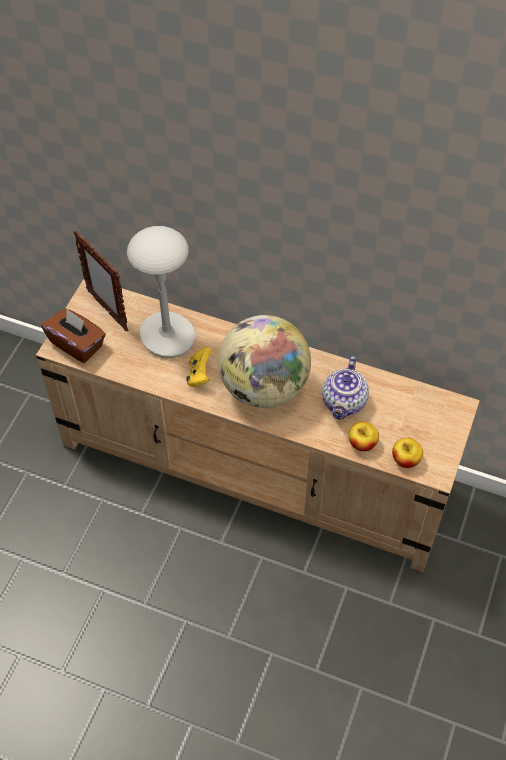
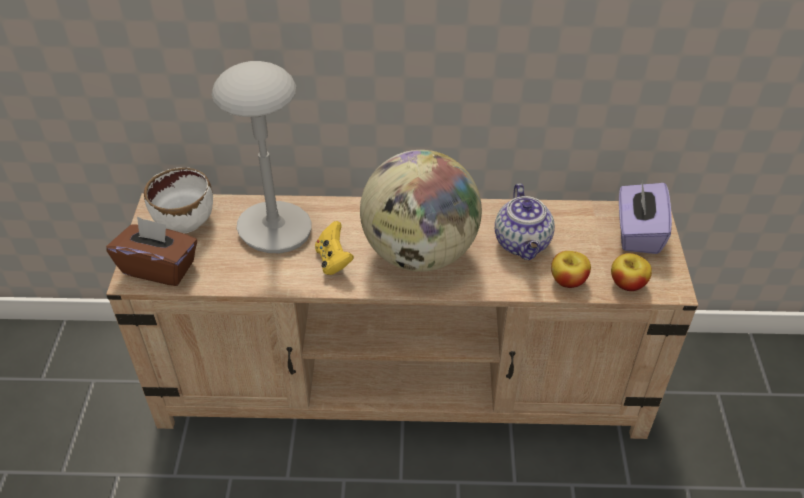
camera: 20 degrees left, 10 degrees down
picture frame [73,231,129,331] -> white bowl [144,167,213,233]
none -> purple tissue box [619,181,672,254]

